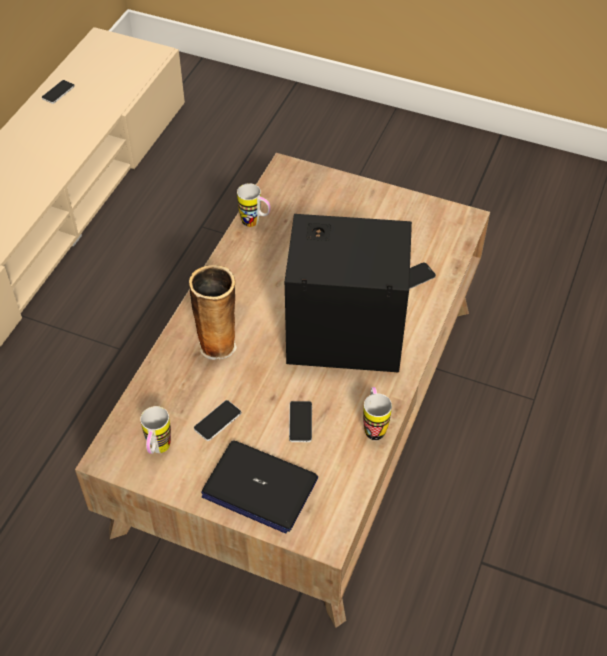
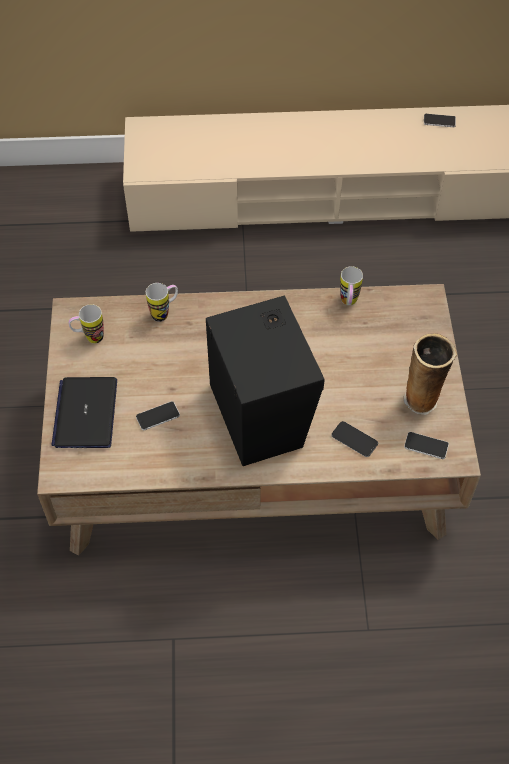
camera: 65 degrees right, 5 degrees up
vase [189,265,237,360] -> vase moved to [403,333,457,415]
phone [194,400,241,441] -> phone moved to [404,432,449,459]
mug [363,387,392,440] -> mug moved to [146,283,178,322]

